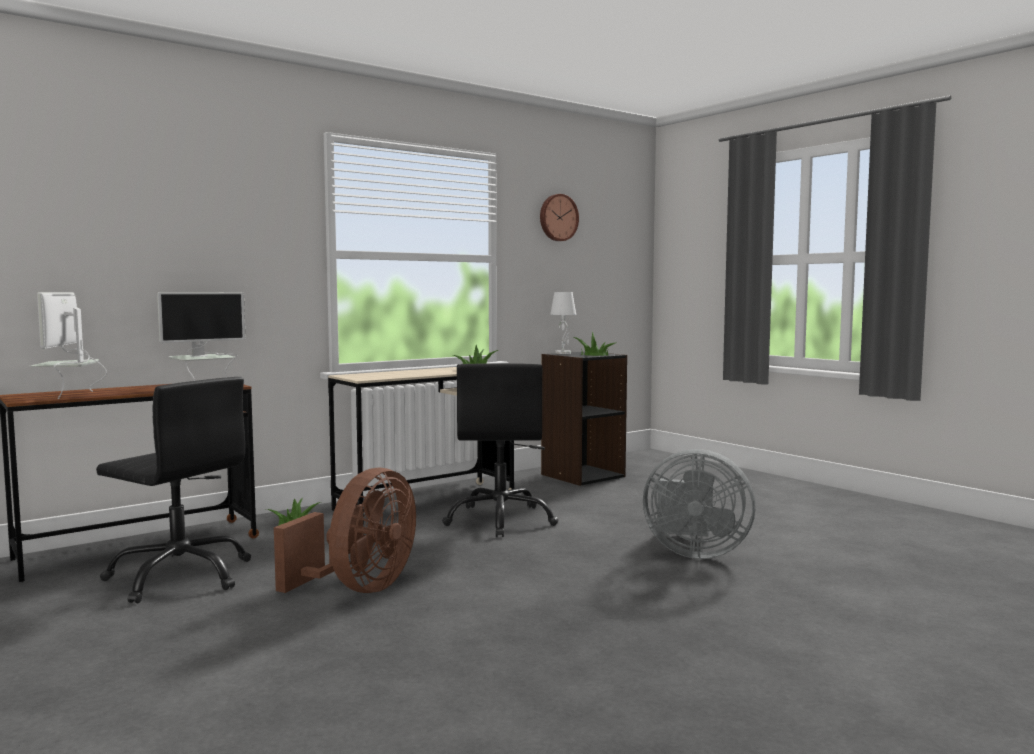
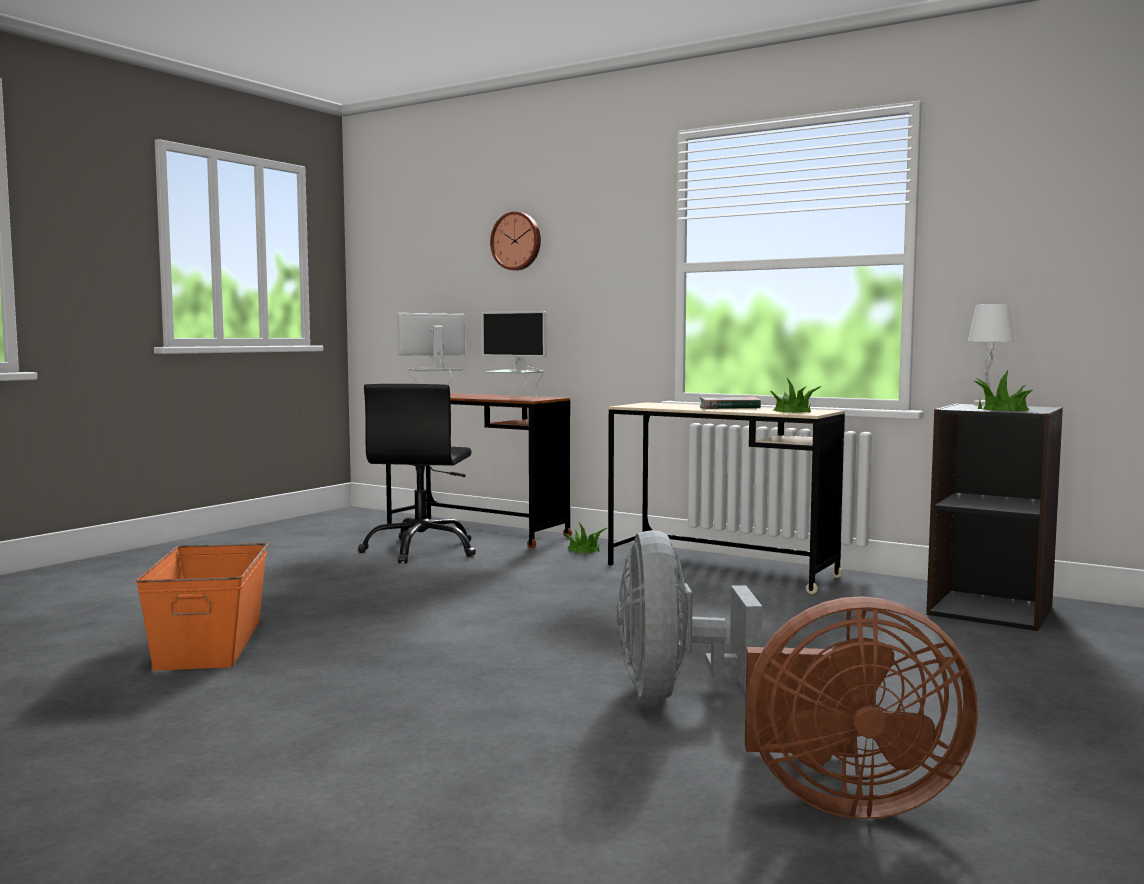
camera: 70 degrees right, 0 degrees up
brown fan [274,468,416,593] -> brown fan moved to [745,596,978,819]
black office chair [442,363,559,537] -> none
wall clock [540,194,579,241] -> wall clock moved to [490,212,541,271]
none -> orange storage box [136,543,268,671]
none -> book [700,397,761,409]

